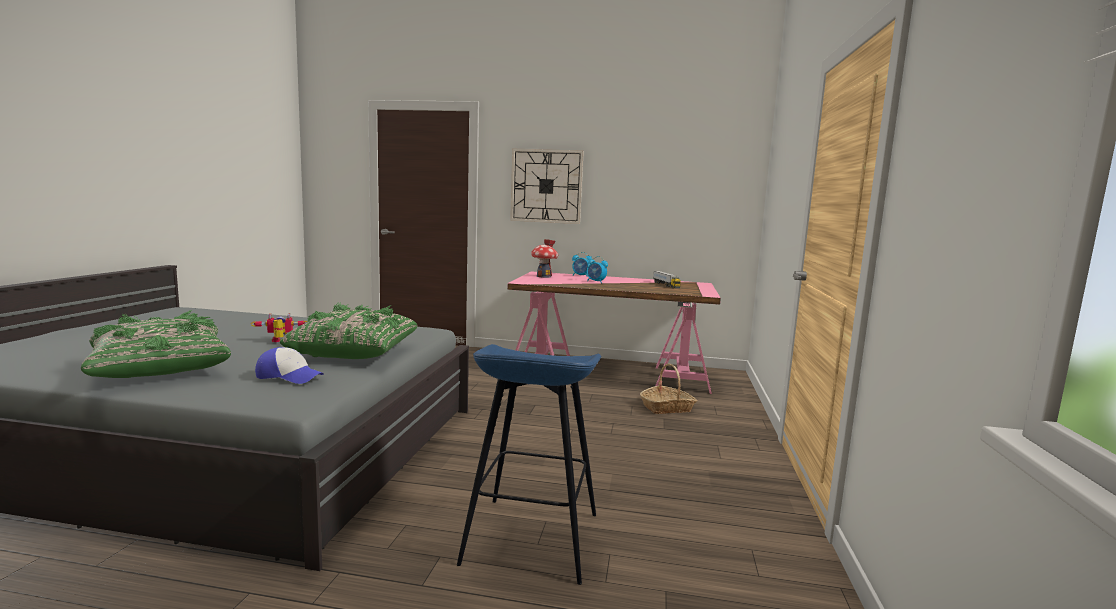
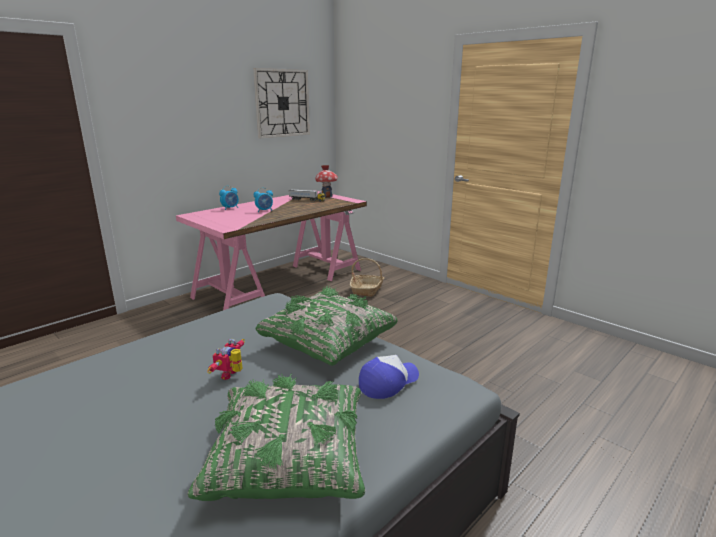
camera: 55 degrees left, 10 degrees up
blue stool [457,344,602,585] -> none
wall clock [510,149,584,224] -> wall clock moved to [253,68,310,138]
toy house [531,239,558,278] -> toy house moved to [315,165,338,198]

